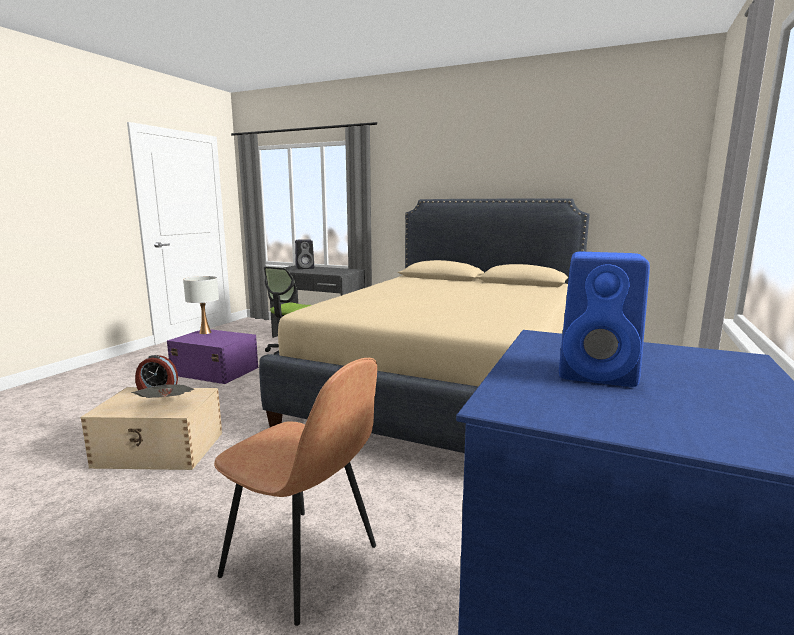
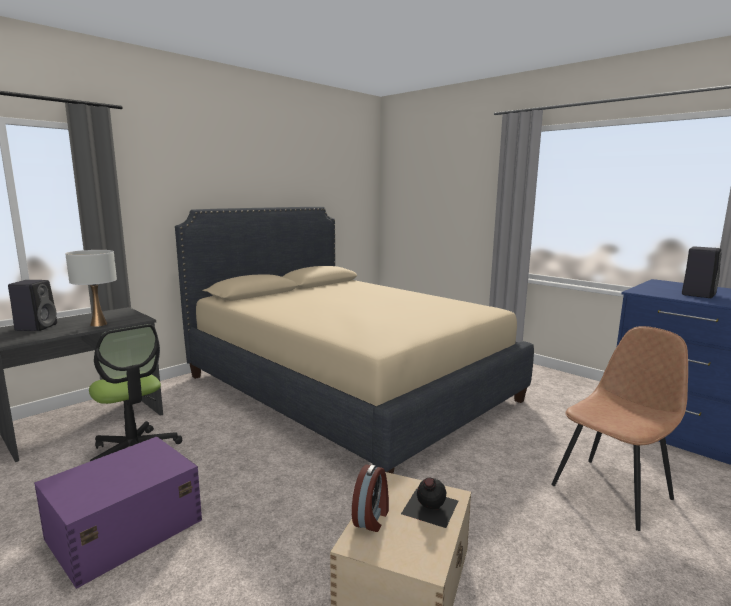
camera: 70 degrees left, 0 degrees up
newspaper [131,384,194,398] -> black bottle [401,478,458,528]
white table lamp [183,276,219,334] -> white table lamp moved to [65,250,117,327]
blue speaker [559,252,650,387] -> black speaker [682,247,721,298]

